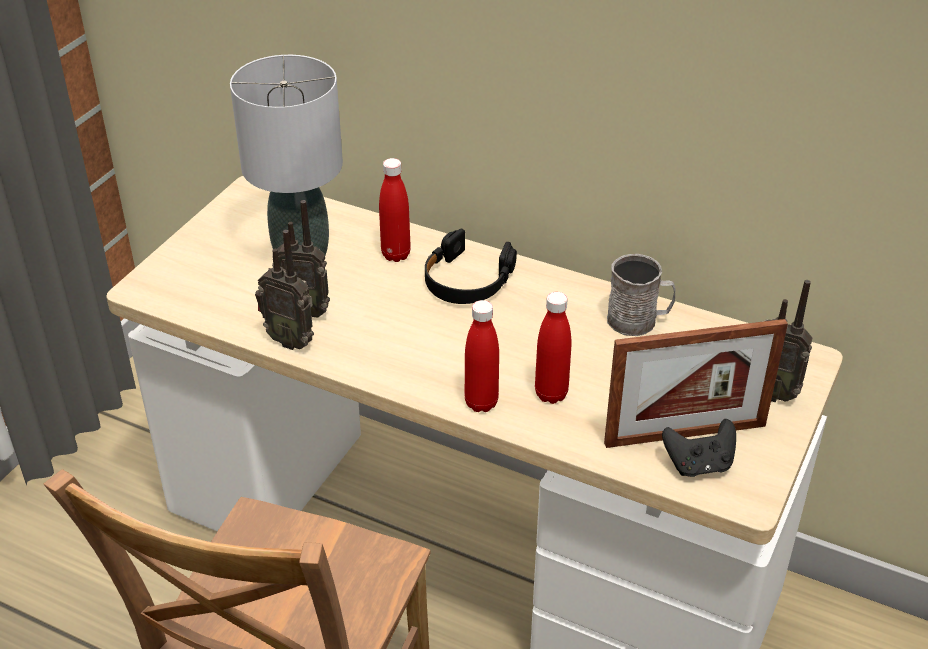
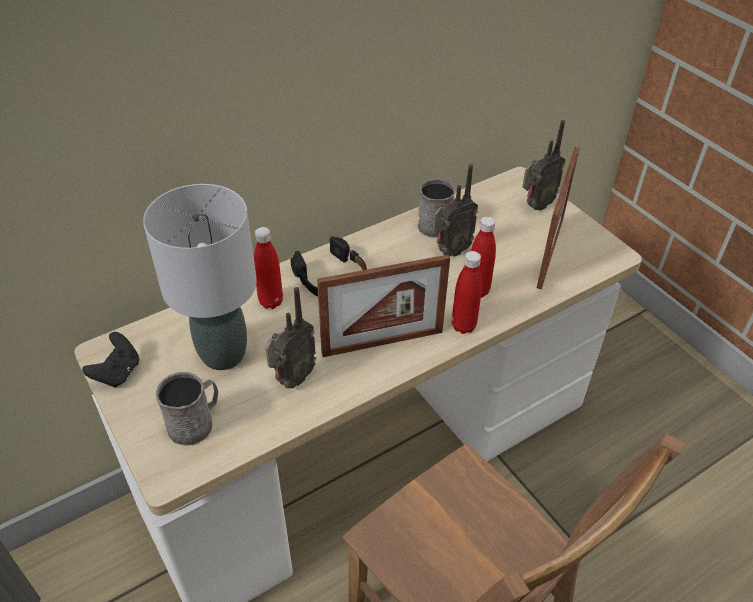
camera: 60 degrees left, 5 degrees up
radio [255,230,314,350] -> radio moved to [433,164,478,257]
black game controller [662,419,736,477] -> black game controller moved to [82,332,139,388]
none -> grey mug [156,372,218,446]
none -> picture frame [317,255,450,357]

